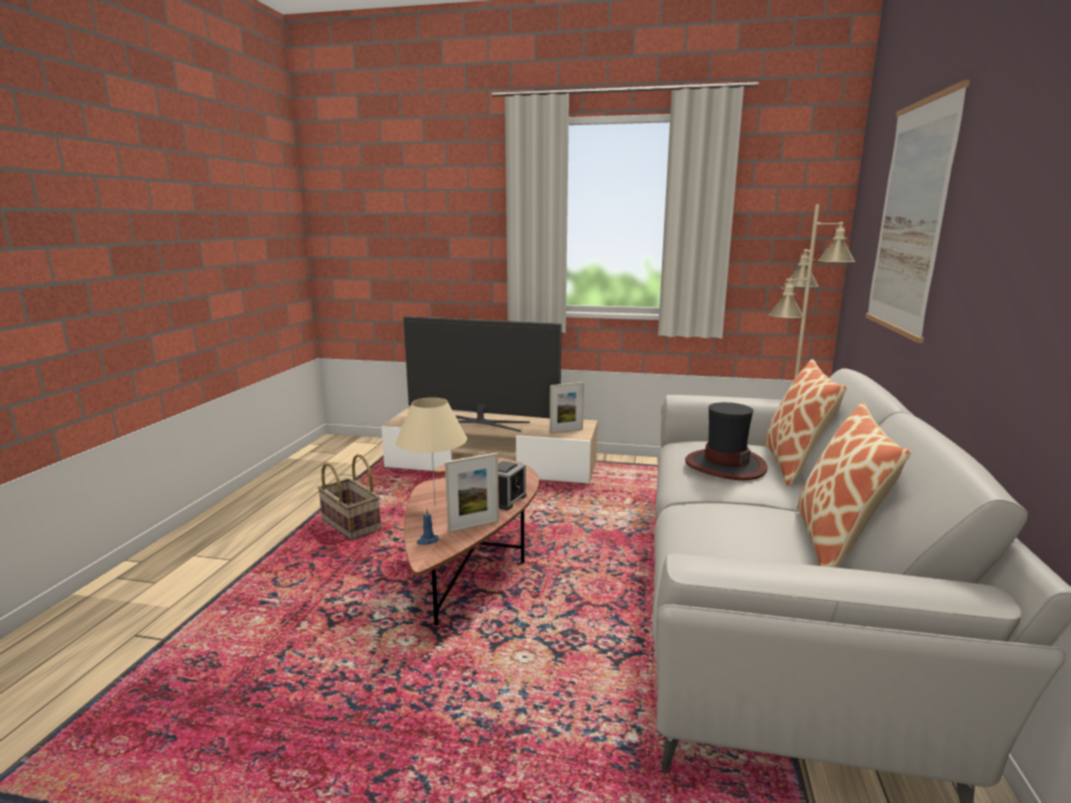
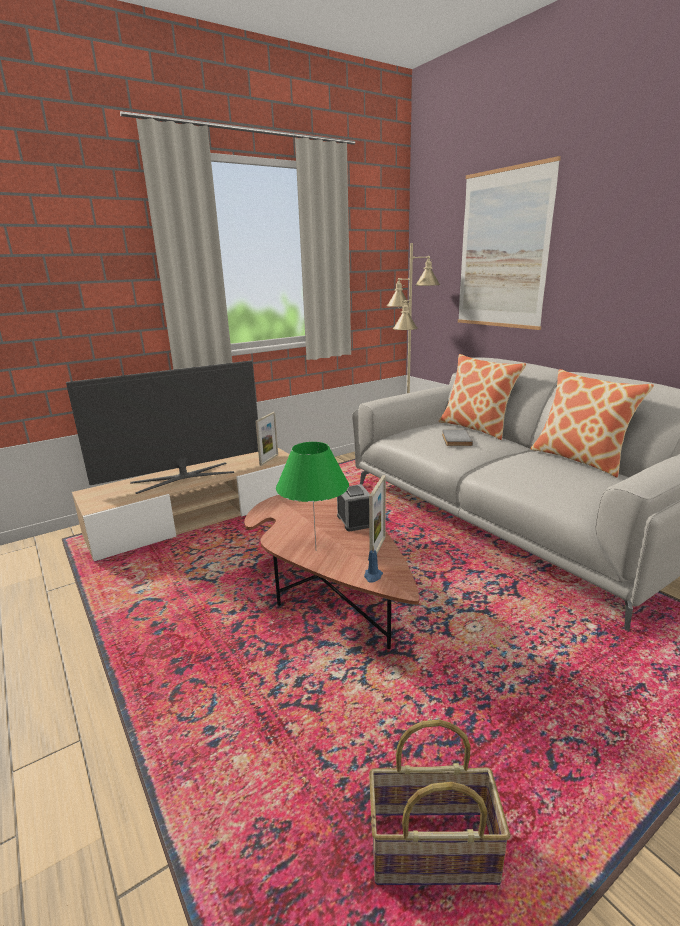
camera: 45 degrees left, 5 degrees up
basket [317,454,381,541] -> basket moved to [369,719,510,885]
beige table lamp [396,398,467,503] -> green table lamp [276,442,349,548]
hat [685,402,768,480] -> grey book [442,430,473,446]

